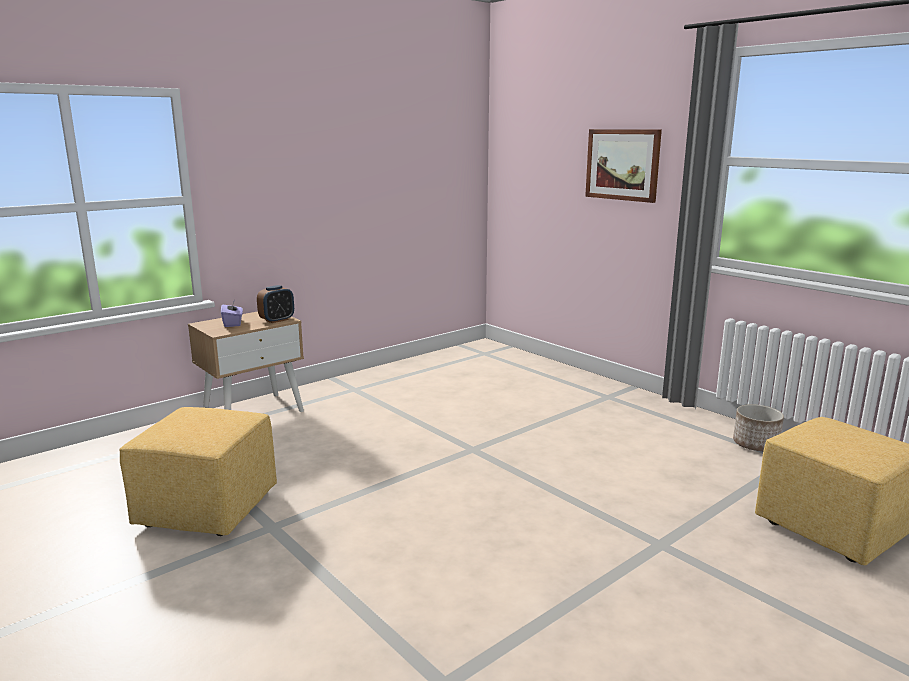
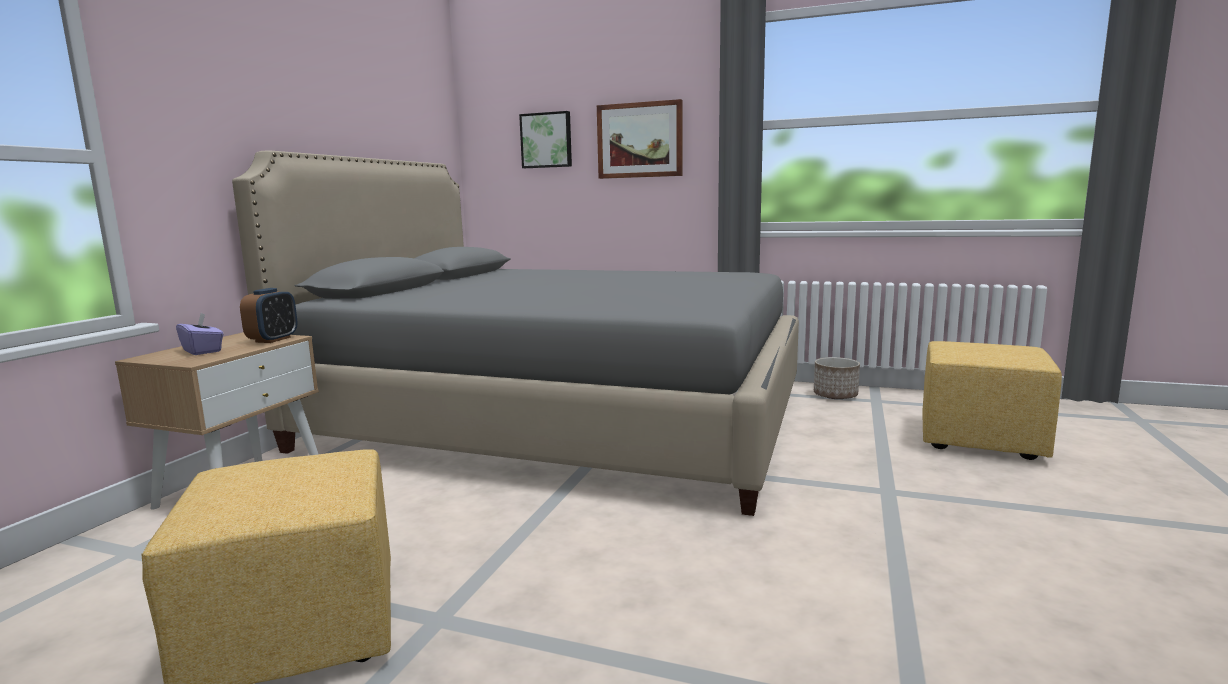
camera: 30 degrees left, 5 degrees down
none -> grey bed [232,151,799,516]
none -> picture [519,111,572,168]

